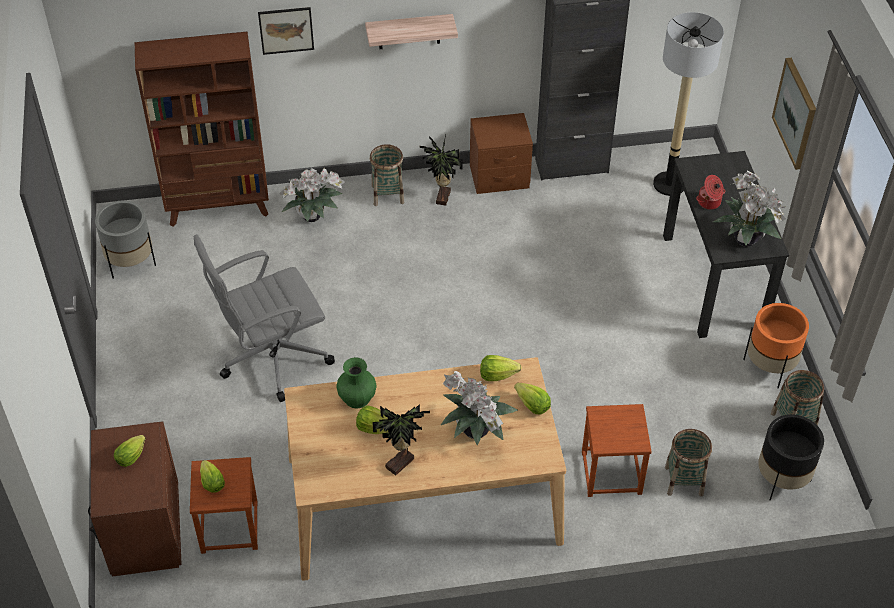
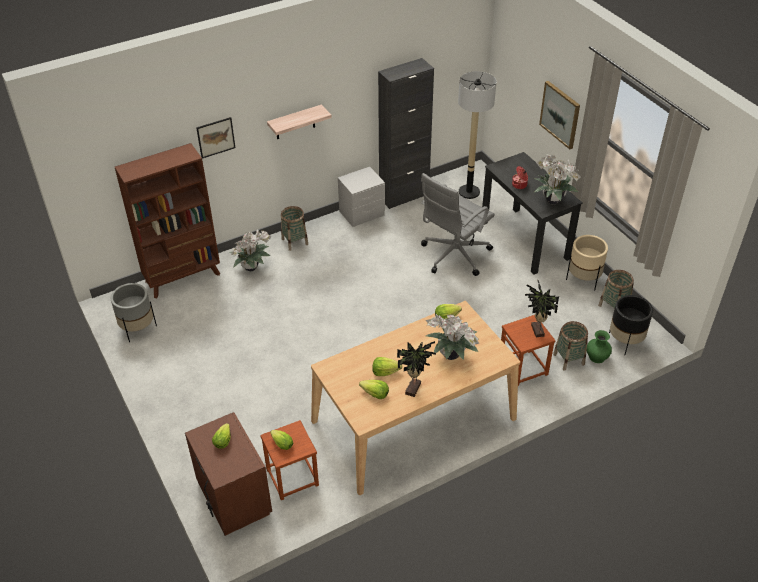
camera: 20 degrees left, 5 degrees down
grey office chair [194,234,335,402] -> grey office chair moved to [421,173,495,276]
green vase [336,357,377,409] -> green vase moved to [587,330,612,363]
potted plant [420,135,463,205] -> potted plant moved to [525,281,559,337]
brown nightstand [470,113,533,194] -> grey nightstand [338,167,385,227]
lettuce [514,383,551,414] -> lettuce moved to [359,380,389,399]
orange planter [743,303,809,388] -> beige planter [566,235,608,290]

